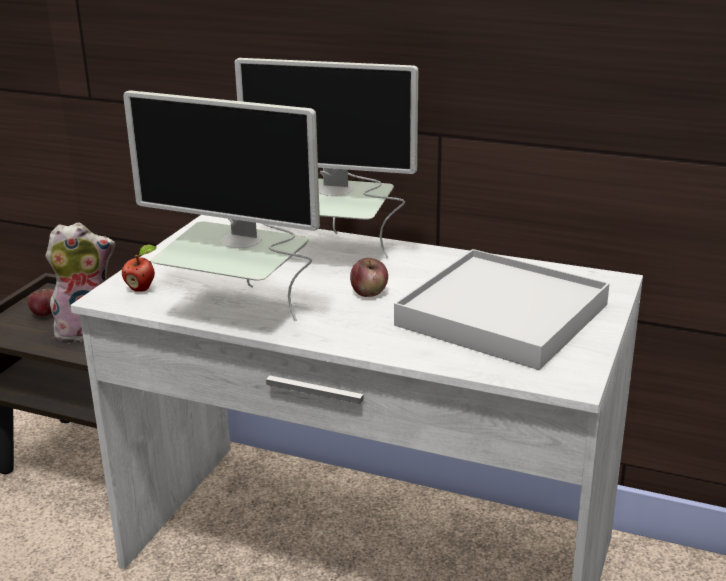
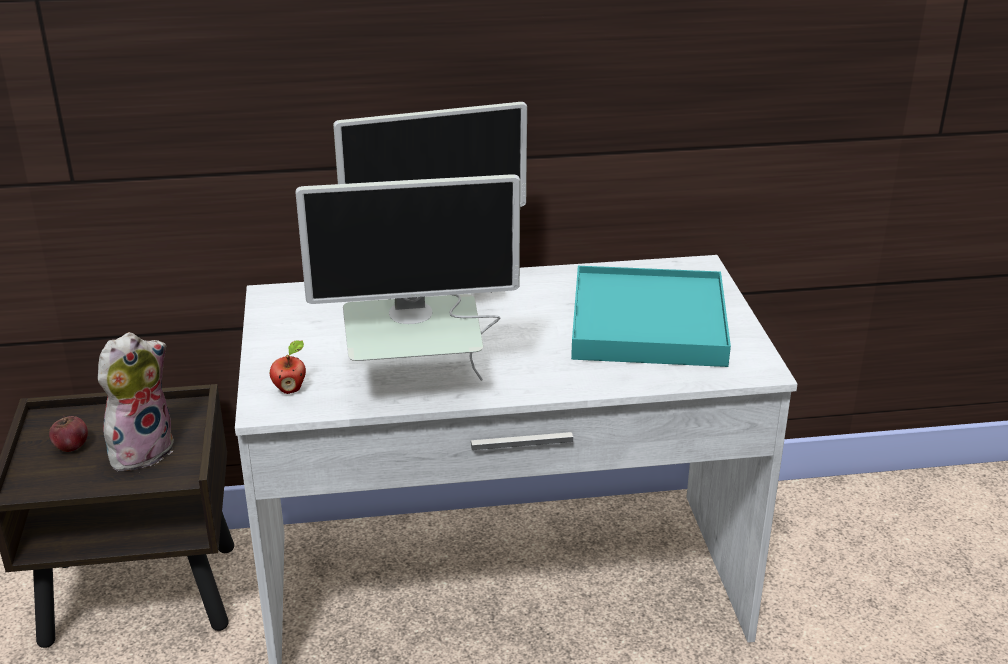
camera: 30 degrees left, 5 degrees up
apple [350,258,388,297] -> none
white tray [394,249,610,370] -> turquoise tray [571,266,731,367]

